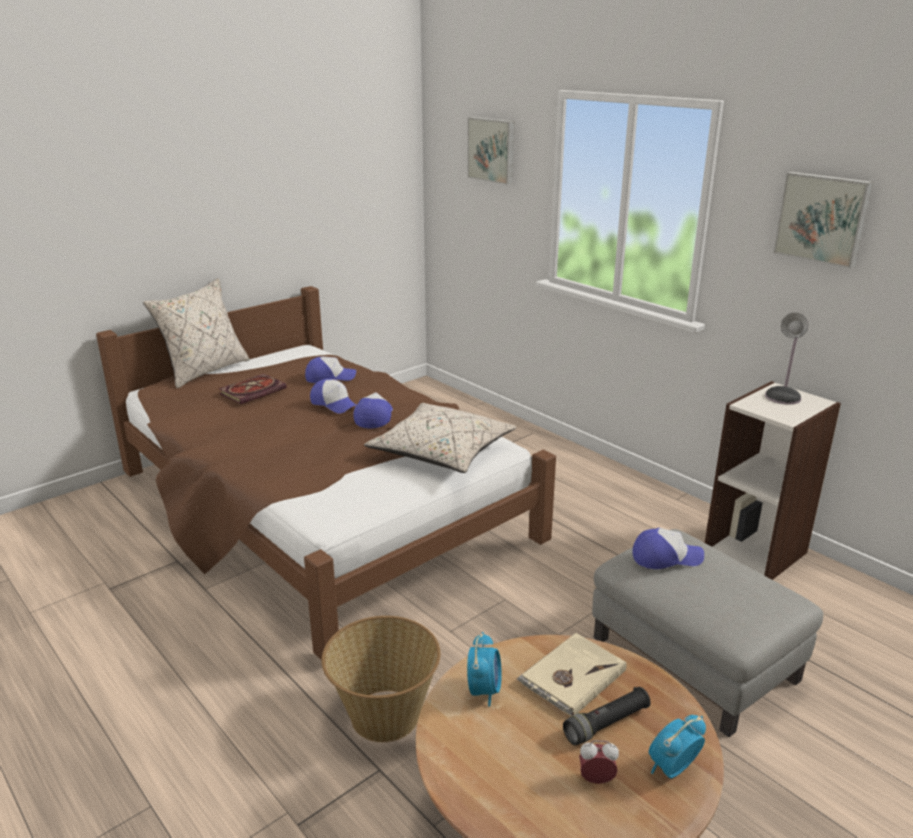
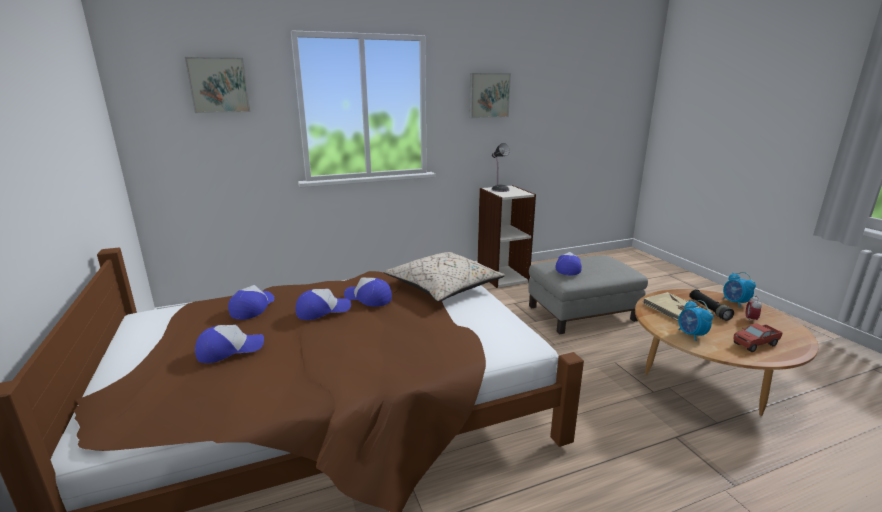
camera: 70 degrees left, 5 degrees down
beige pillow [143,278,250,388] -> none
book [219,374,287,404] -> cap [195,325,264,363]
basket [321,616,440,742] -> none
alarm clock [467,632,502,707] -> alarm clock turned 135 degrees counterclockwise [678,300,713,341]
none -> toy truck [733,323,783,352]

